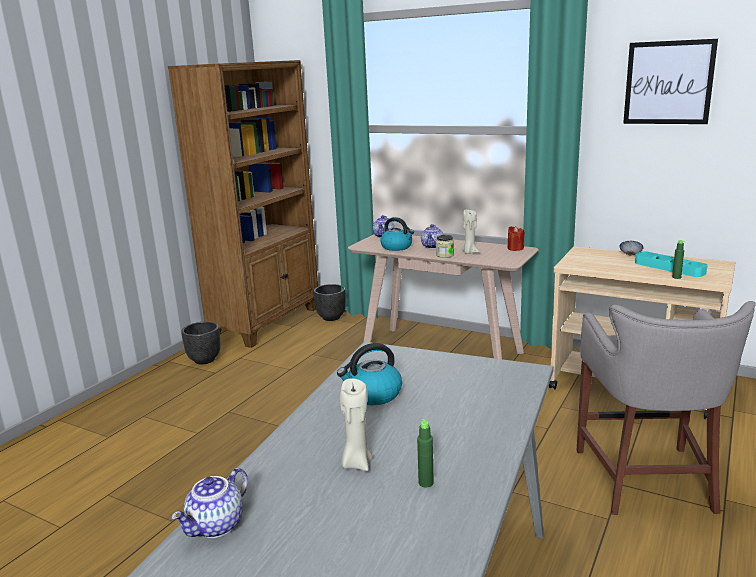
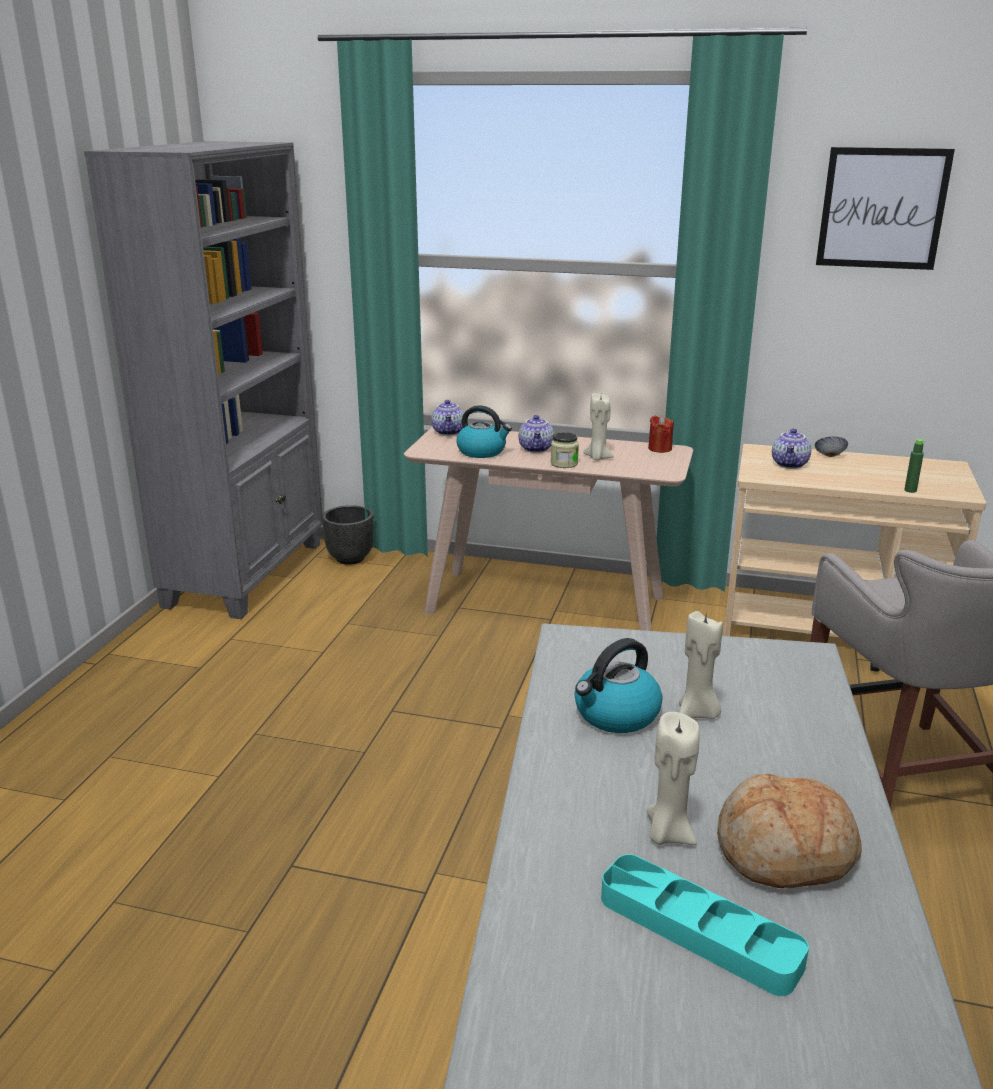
camera: 15 degrees left, 5 degrees up
brown bookcase [168,60,318,348] -> grey bookcase [84,141,323,619]
teapot [171,467,248,538] -> teapot moved to [772,428,811,469]
black planter [181,321,221,364] -> none
green bottle [417,419,434,487] -> bread [717,774,862,888]
turquoise tray [635,251,707,277] -> turquoise tray moved to [601,854,809,996]
none -> beige candle [679,611,723,719]

